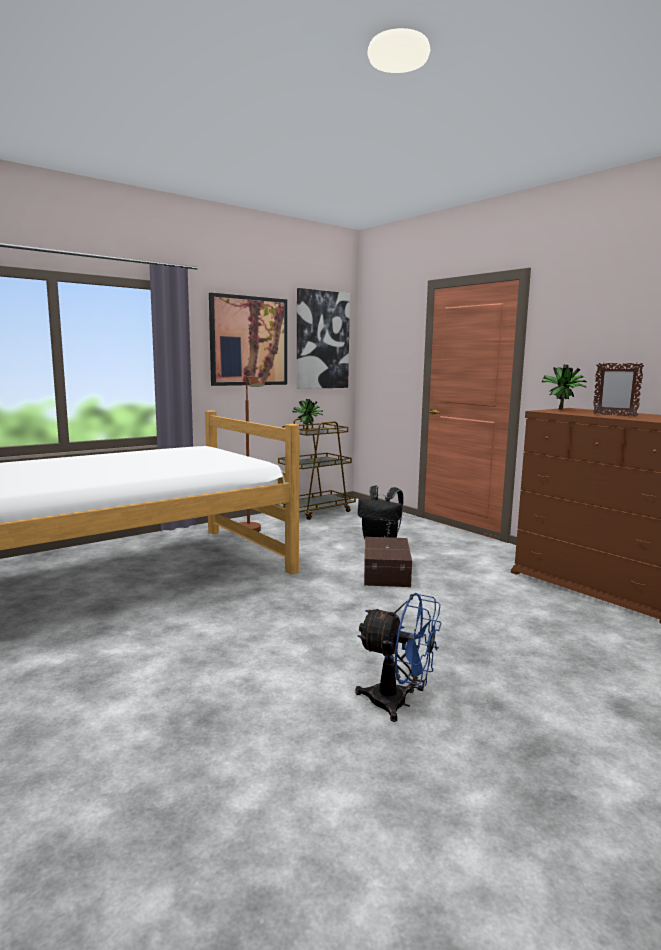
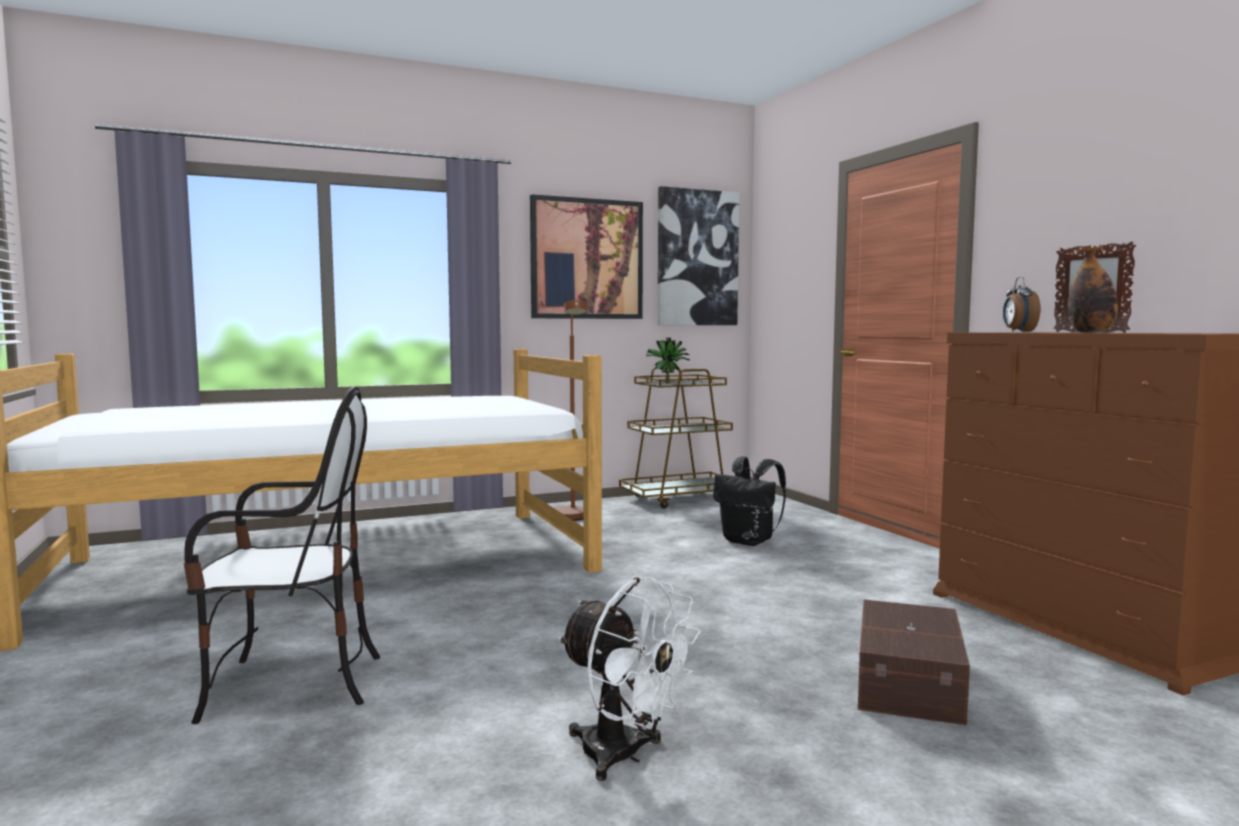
camera: 15 degrees right, 5 degrees down
blue fan [355,593,441,722] -> white fan [558,577,701,781]
brown storage box [364,537,412,587] -> brown storage box moved to [858,600,970,725]
potted plant [541,365,587,409] -> alarm clock [1003,277,1040,332]
none -> chair [184,386,380,724]
none -> bottle [1068,246,1118,333]

